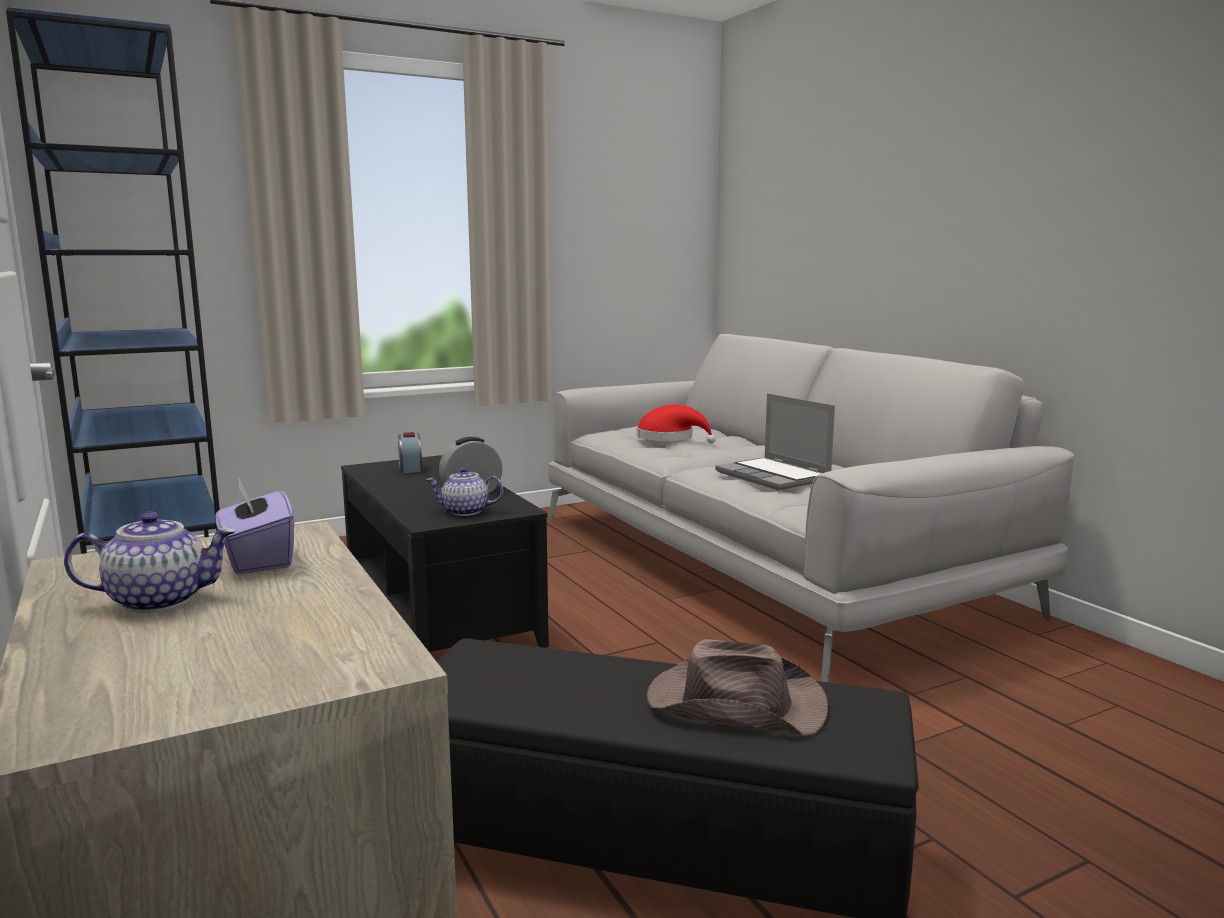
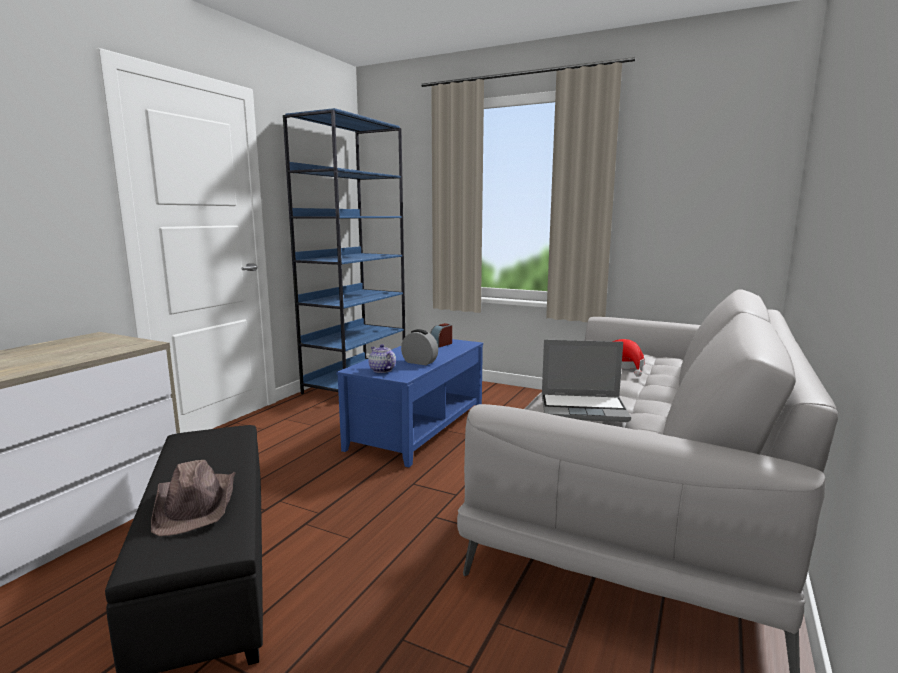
camera: 55 degrees right, 0 degrees up
teapot [64,511,236,613] -> none
purple tissue box [215,478,294,575] -> none
black coffee table [341,455,549,652] -> blue coffee table [336,339,483,467]
laptop [715,393,835,490] -> laptop turned 105 degrees counterclockwise [542,340,631,422]

